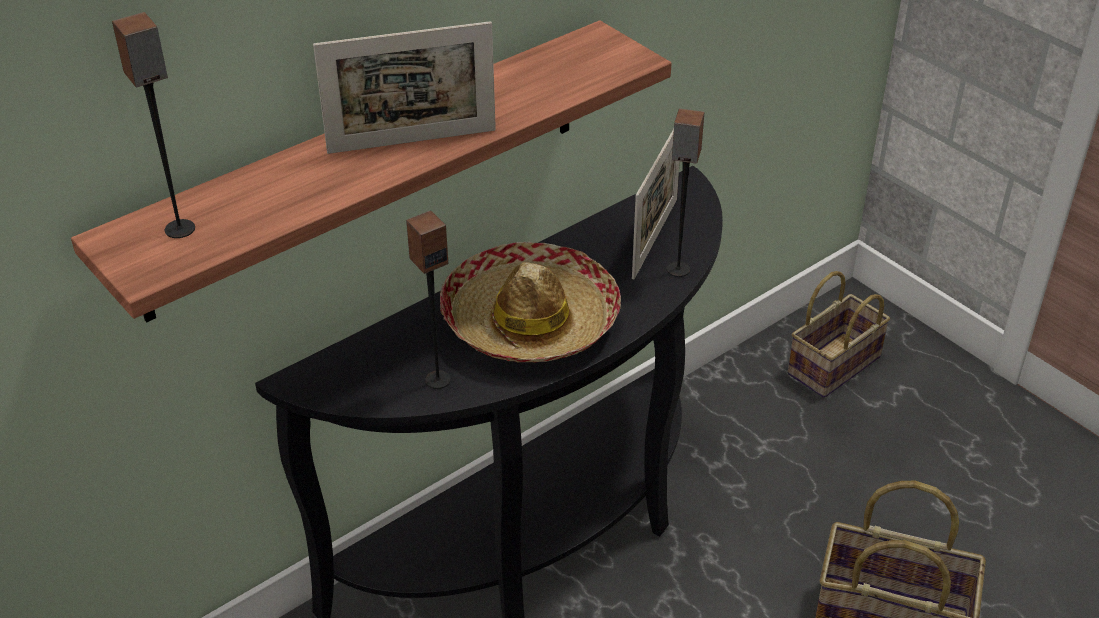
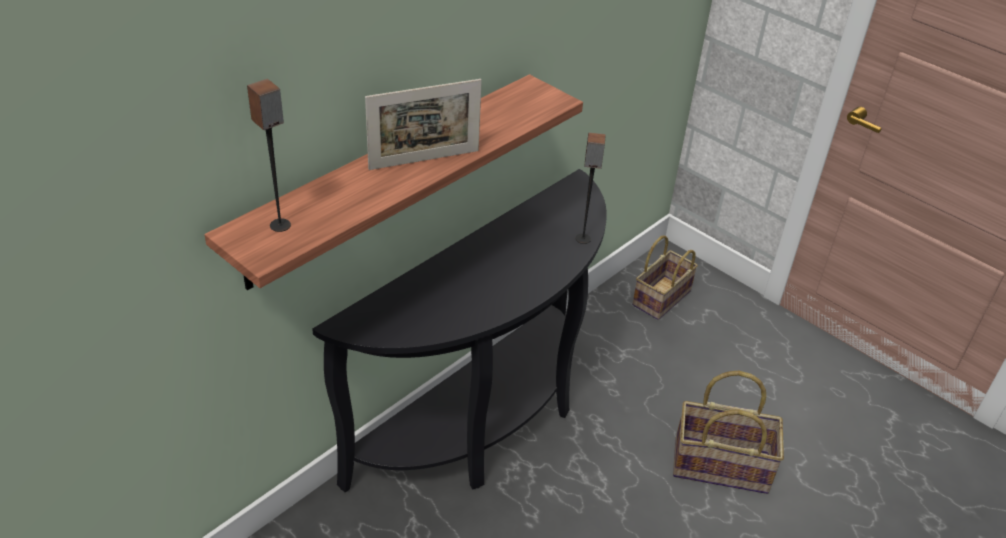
camera: 10 degrees left, 0 degrees up
speaker [406,210,451,389] -> none
hat [440,242,621,363] -> none
picture frame [632,129,680,279] -> none

